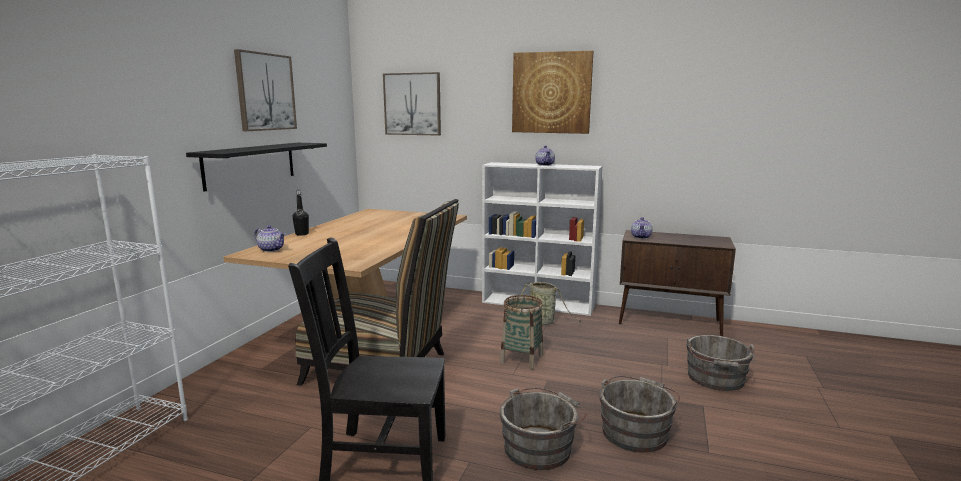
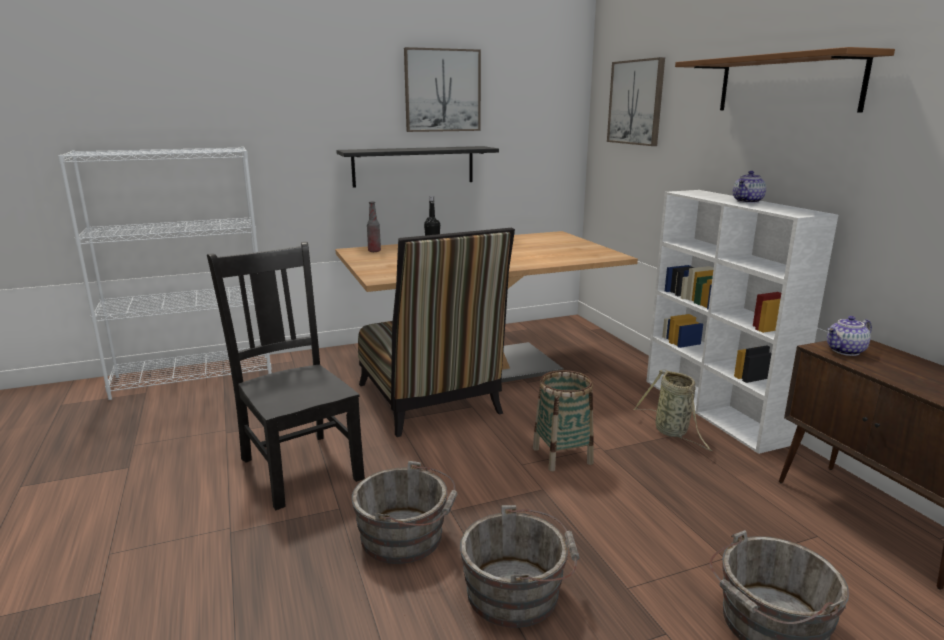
camera: 50 degrees right, 5 degrees up
teapot [255,225,285,252] -> bottle [367,202,381,252]
picture [512,51,594,134] -> brown shelf [675,47,895,113]

